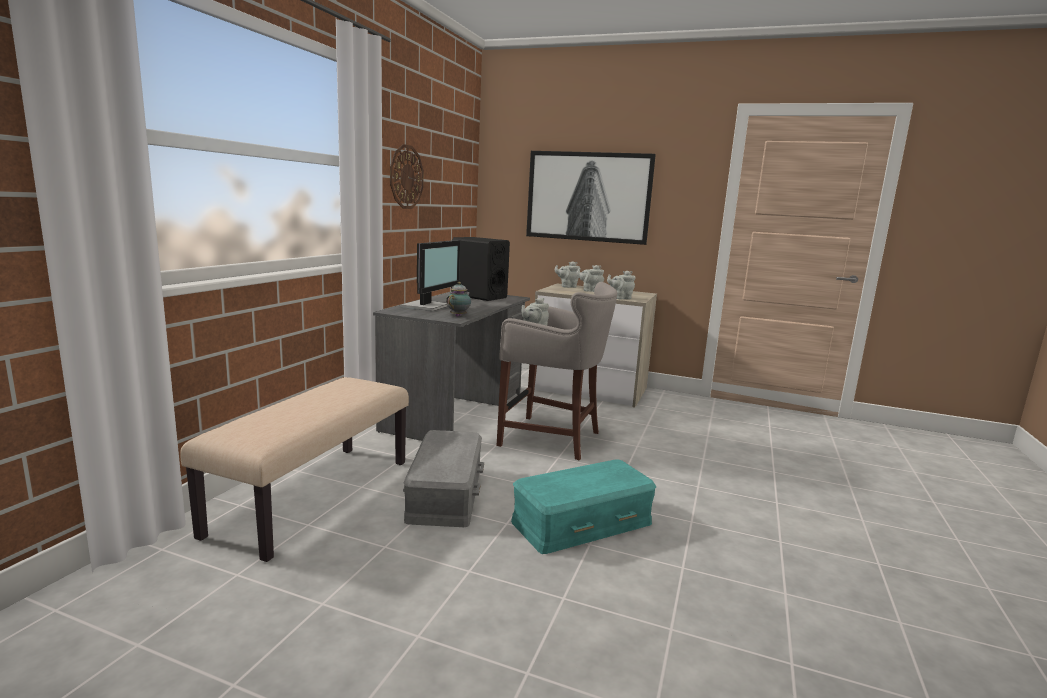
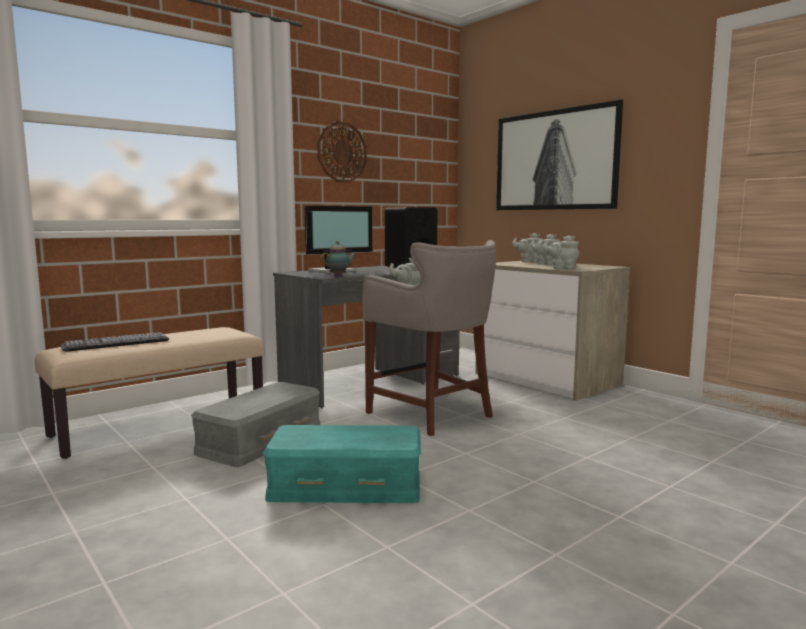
camera: 30 degrees right, 5 degrees down
none -> keyboard [61,332,169,351]

